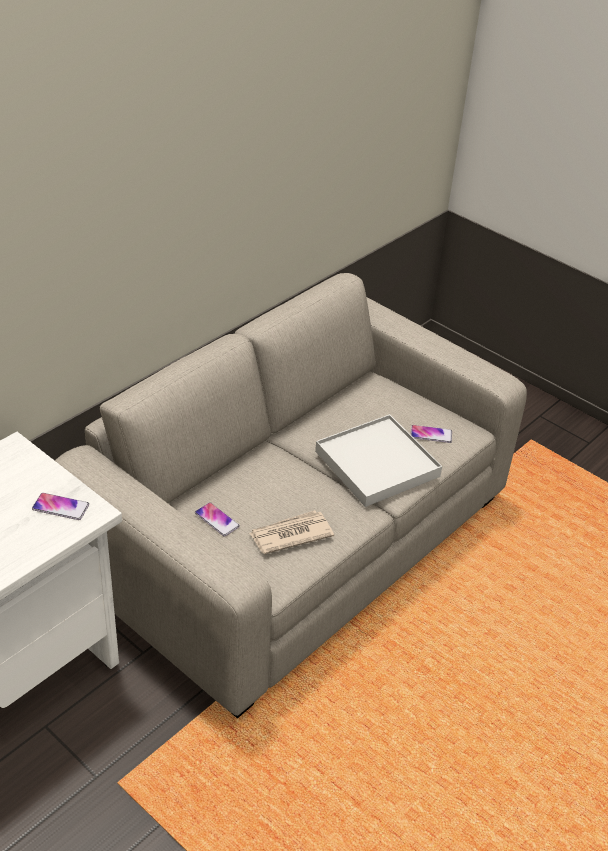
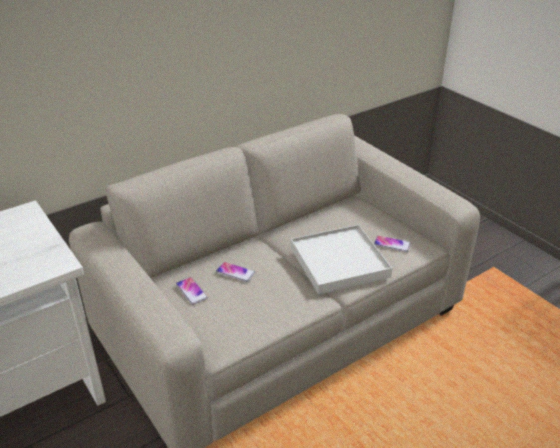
camera: 15 degrees right, 5 degrees down
phone [32,493,89,520] -> phone moved to [216,262,255,282]
newspaper [249,510,334,554] -> none

